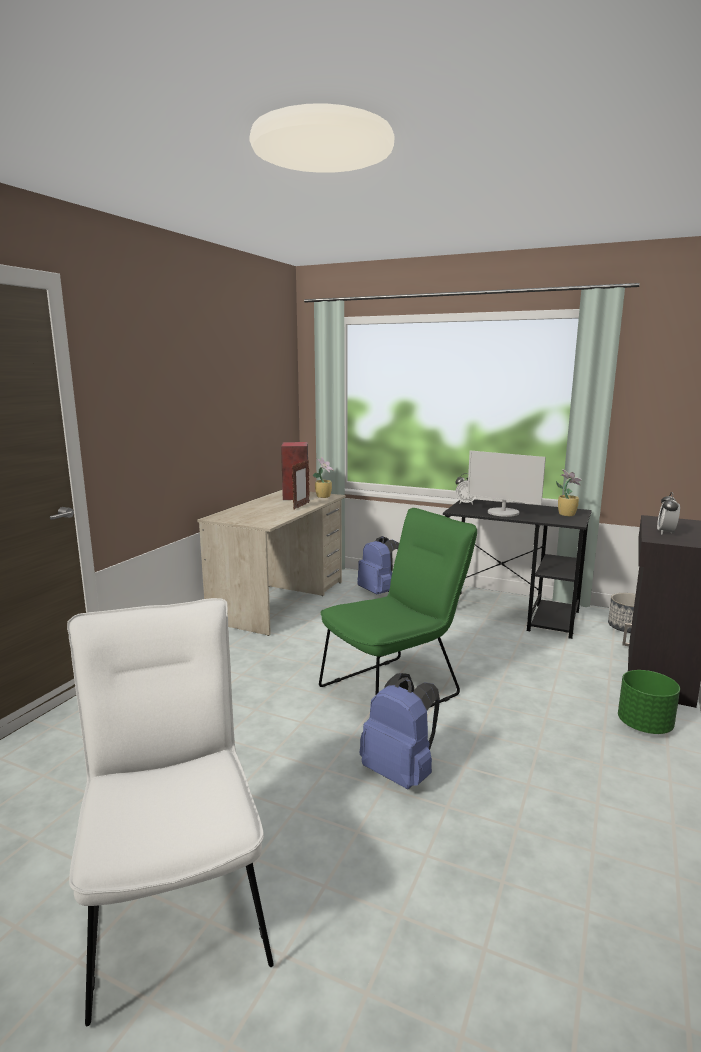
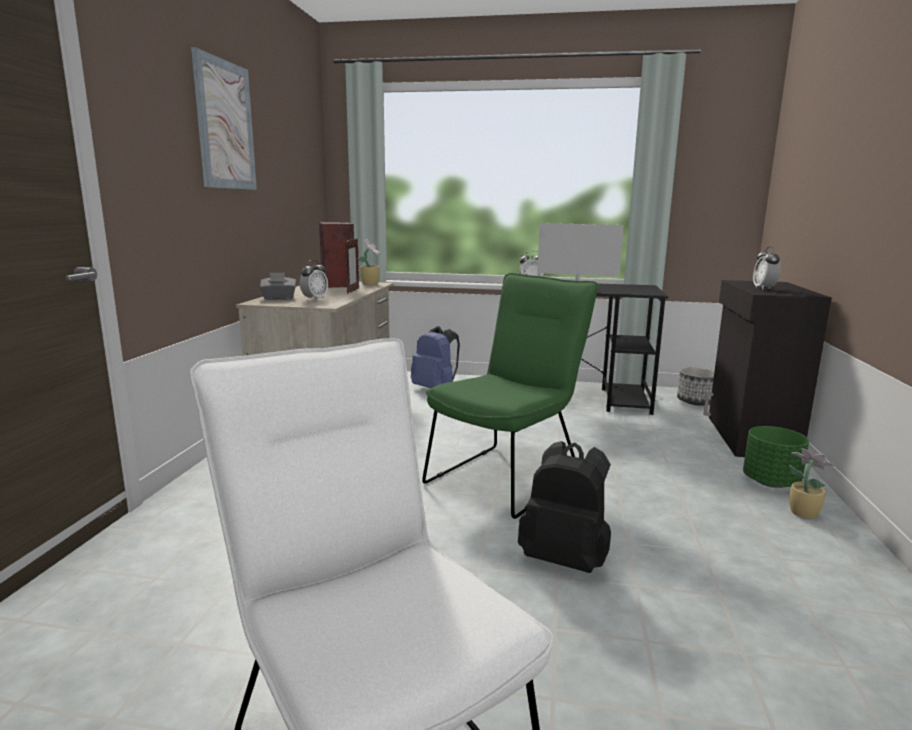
camera: 15 degrees left, 0 degrees up
blue backpack [360,673,440,789] -> black backpack [518,441,611,573]
potted plant [556,469,582,516] -> potted plant moved to [789,448,835,519]
none -> picture [191,47,257,190]
none -> grey tissue box [260,272,296,300]
none -> alarm clock [300,260,328,301]

